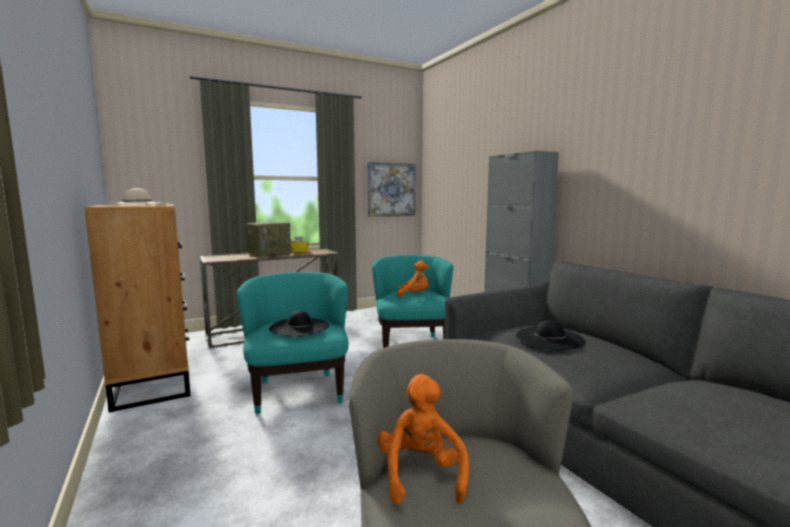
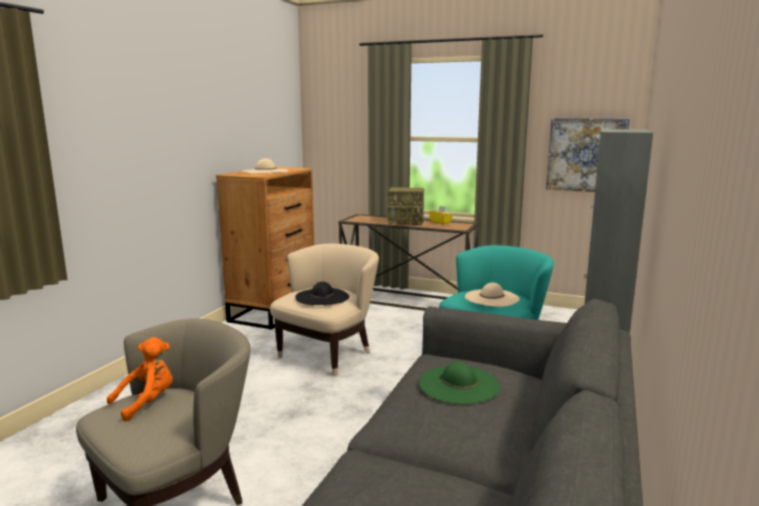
camera: 50 degrees right, 5 degrees up
turquoise armchair [237,272,349,415] -> beige armchair [270,244,379,376]
orange plush toy [397,260,428,297] -> beige hat [465,282,520,307]
black hat [516,320,585,350] -> green hat [419,361,500,404]

